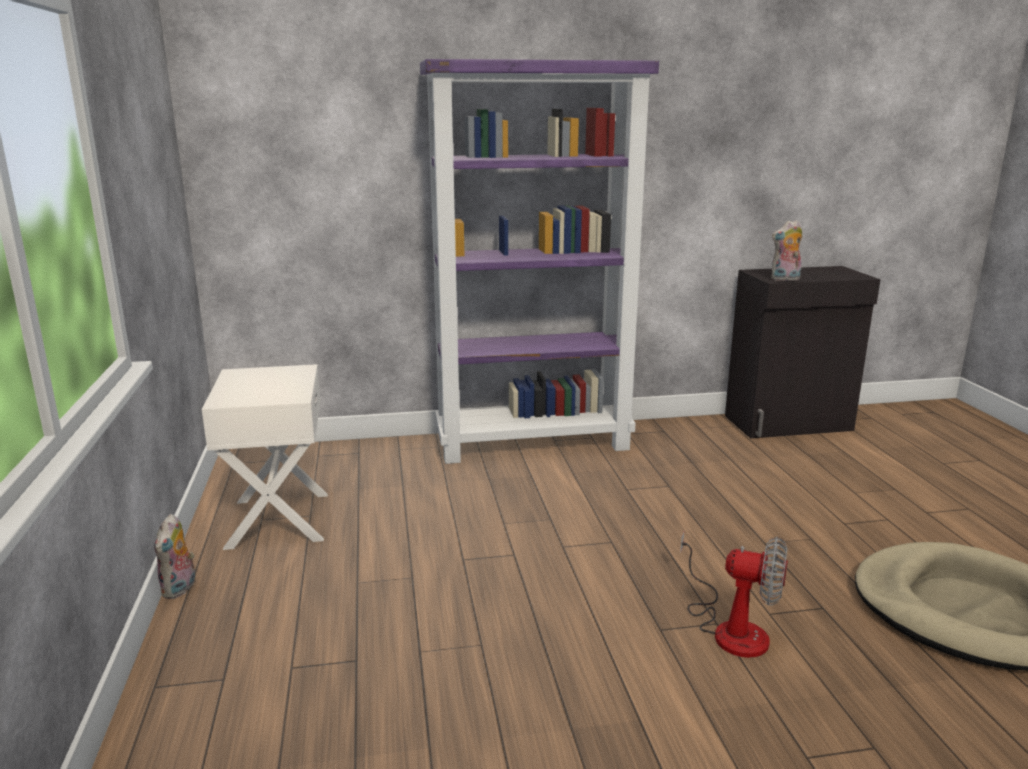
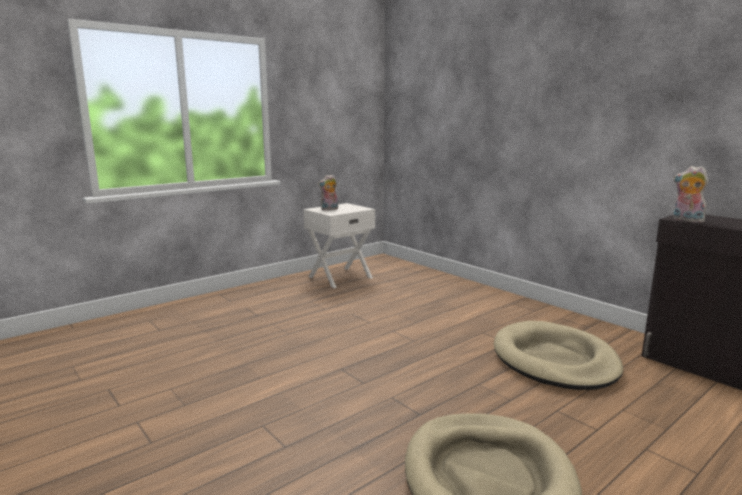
camera: 60 degrees right, 5 degrees down
plush toy [154,514,195,599] -> plush toy moved to [318,175,338,210]
purple bookcase [420,59,659,464] -> none
fan [680,532,788,658] -> none
none -> beige dog bed [494,321,623,390]

